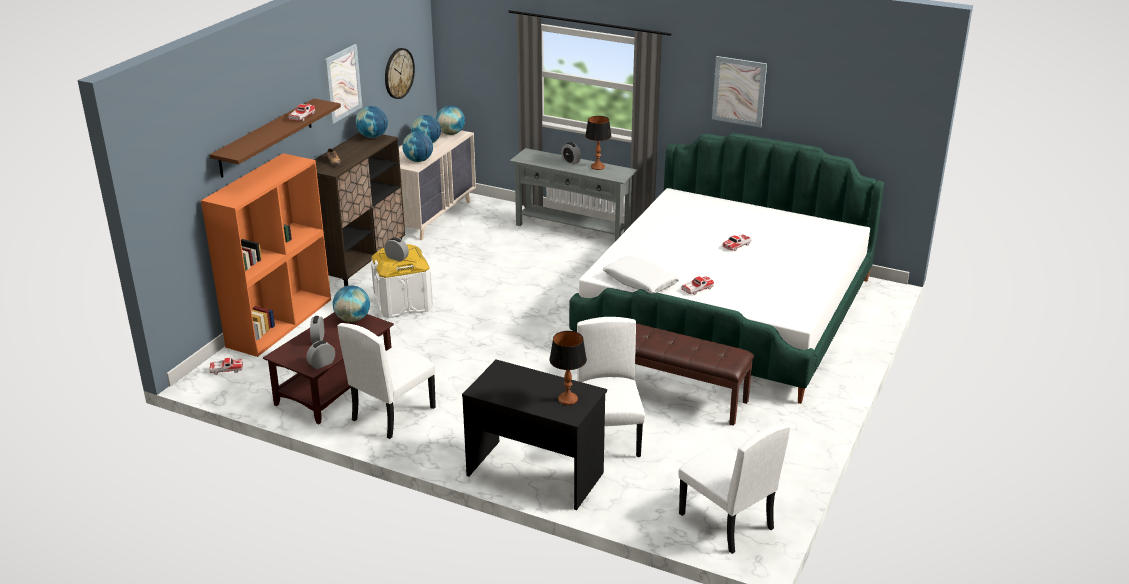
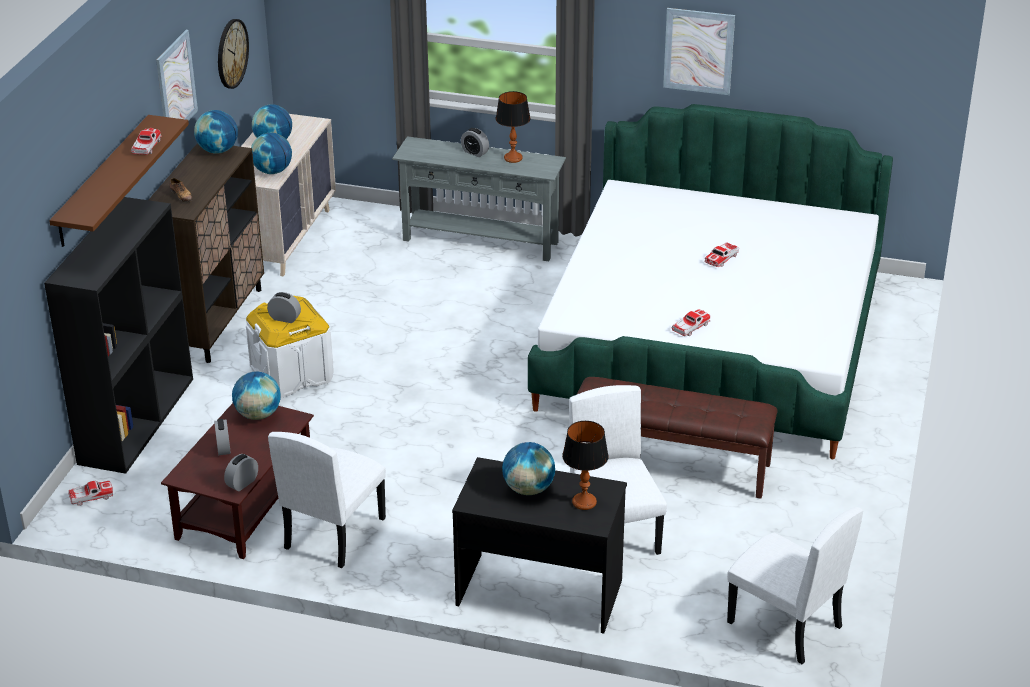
camera: 10 degrees left, 5 degrees up
orange bookcase [201,153,331,357] -> black bookcase [44,197,193,474]
globe [436,106,465,135] -> globe moved to [502,442,555,495]
white pillow [603,256,680,294] -> none

